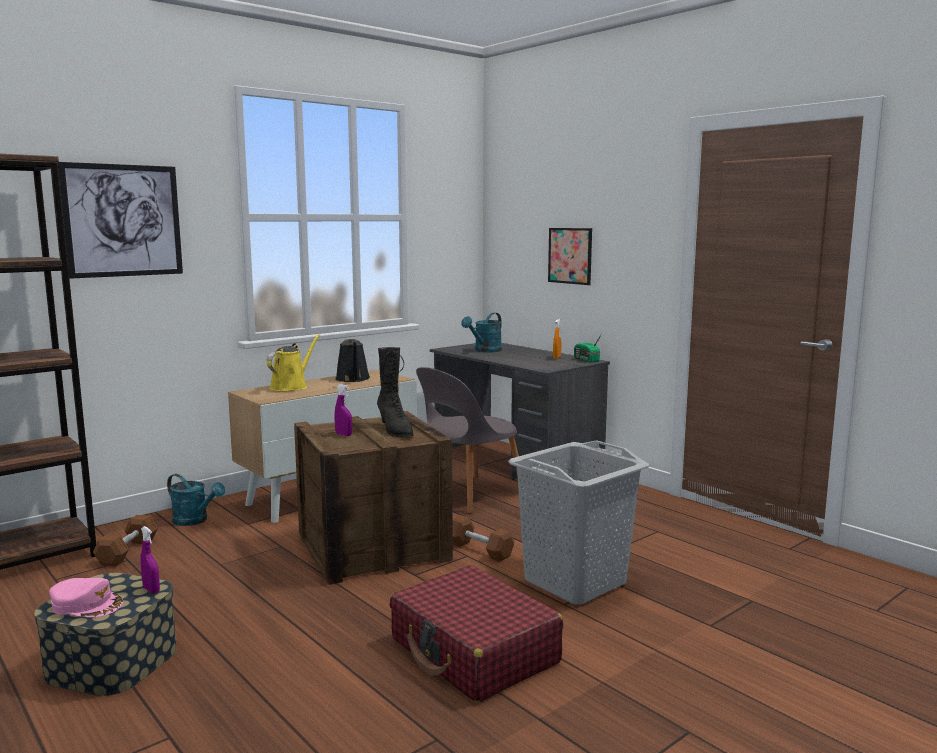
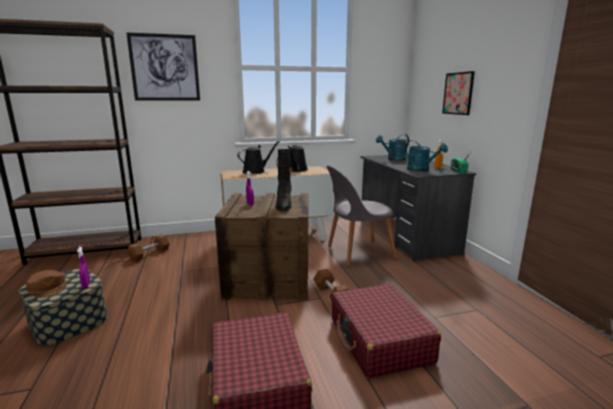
camera: 25 degrees right, 5 degrees up
pink cap [49,578,123,618] -> brown cap [26,270,67,298]
turquoise watering can [167,474,225,526] -> turquoise watering can moved to [405,140,448,172]
yellow watering can [267,335,320,391] -> black watering can [237,141,280,174]
grey laundry basket [508,440,649,605] -> red suitcase [331,284,441,379]

